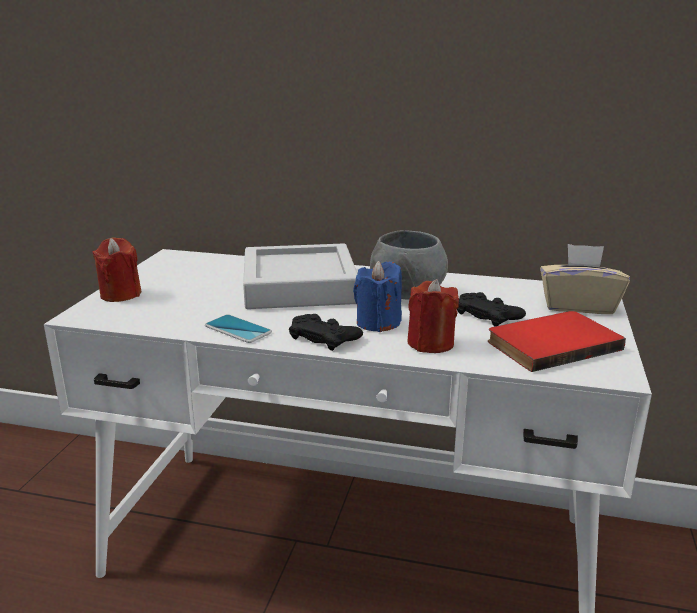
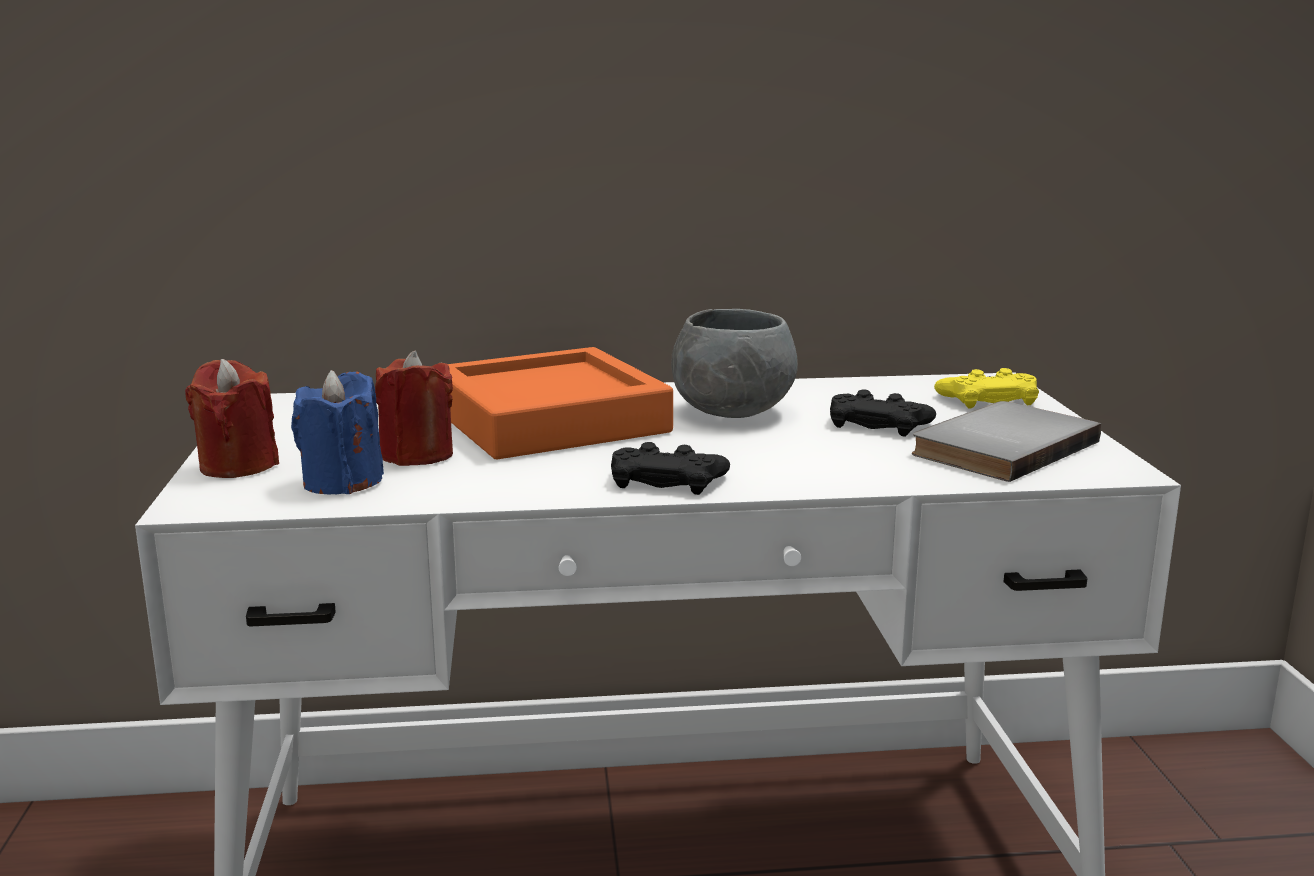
camera: 20 degrees left, 5 degrees down
phone [205,314,272,343] -> none
grey tray [243,243,358,309] -> orange tray [448,347,673,459]
blue candle [353,261,402,332] -> blue candle moved to [291,370,384,494]
red candle [407,279,459,353] -> red candle moved to [375,350,453,466]
red book [488,311,626,372] -> grey book [912,401,1101,482]
beige tissue box [540,244,630,314] -> yellow game controller [934,368,1039,408]

